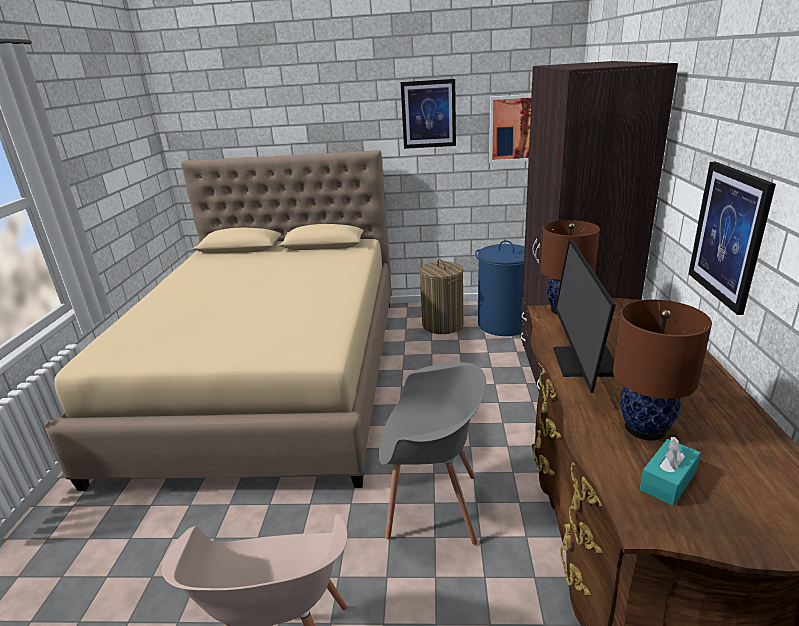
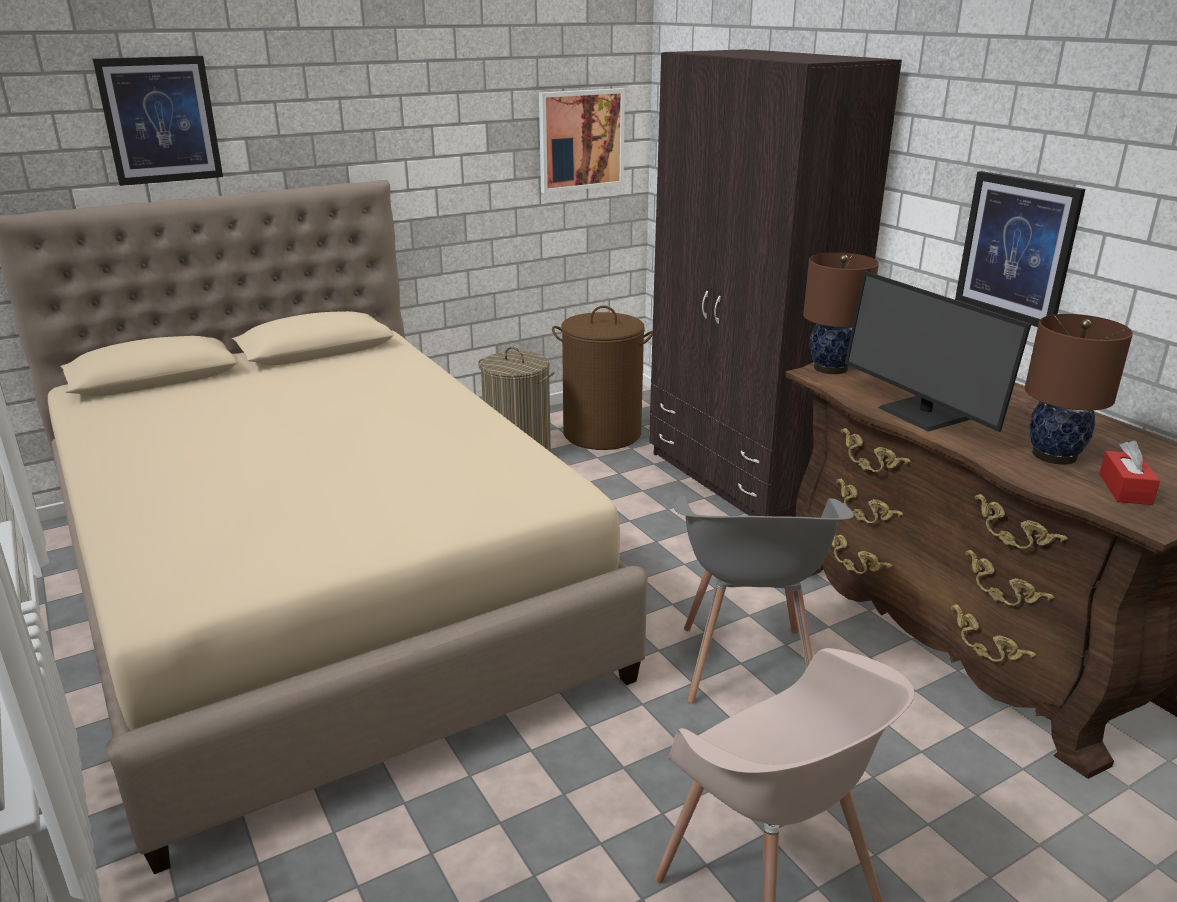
camera: 35 degrees left, 0 degrees up
grey chair [379,362,486,545] -> grey chair turned 120 degrees clockwise [674,496,854,703]
picture [401,79,456,149] -> picture moved to [93,56,223,186]
blue laundry basket [475,240,525,336] -> brown laundry basket [552,305,653,450]
turquoise tissue box [640,437,701,506] -> red tissue box [1099,440,1160,505]

